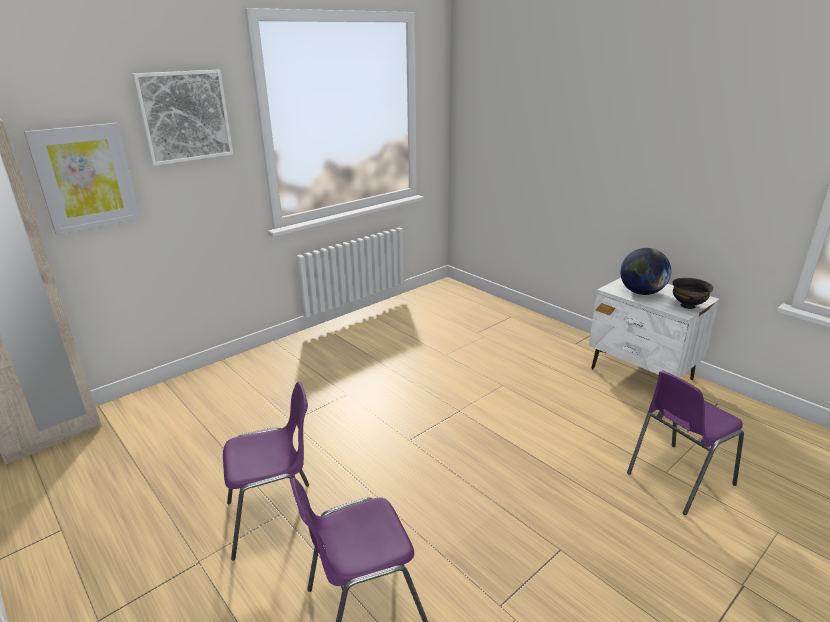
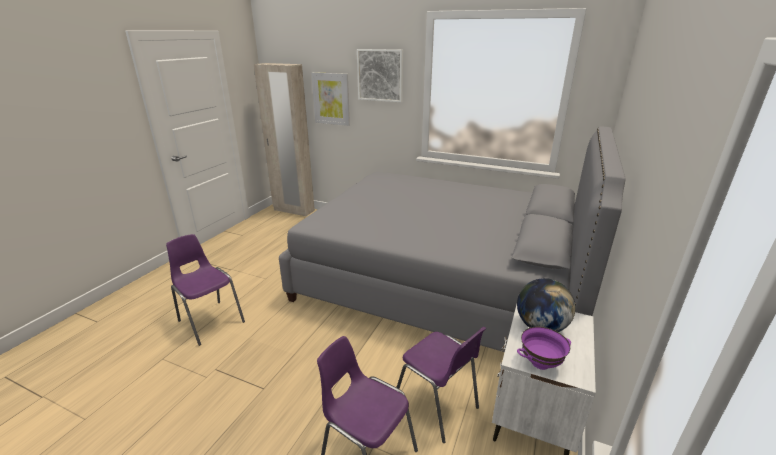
camera: 65 degrees right, 0 degrees up
purple chair [223,382,309,561] -> purple chair moved to [397,327,486,443]
black bowl [672,278,714,309] -> purple bowl [517,327,571,370]
none -> grey bed [279,127,626,352]

